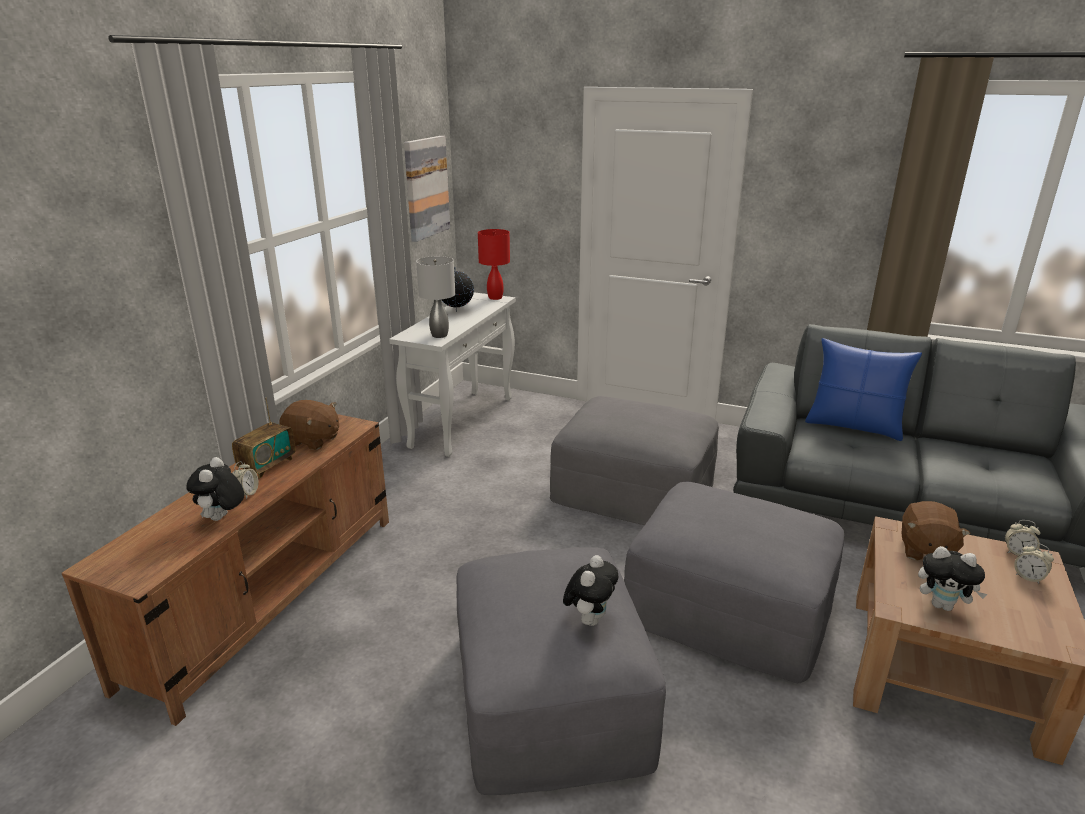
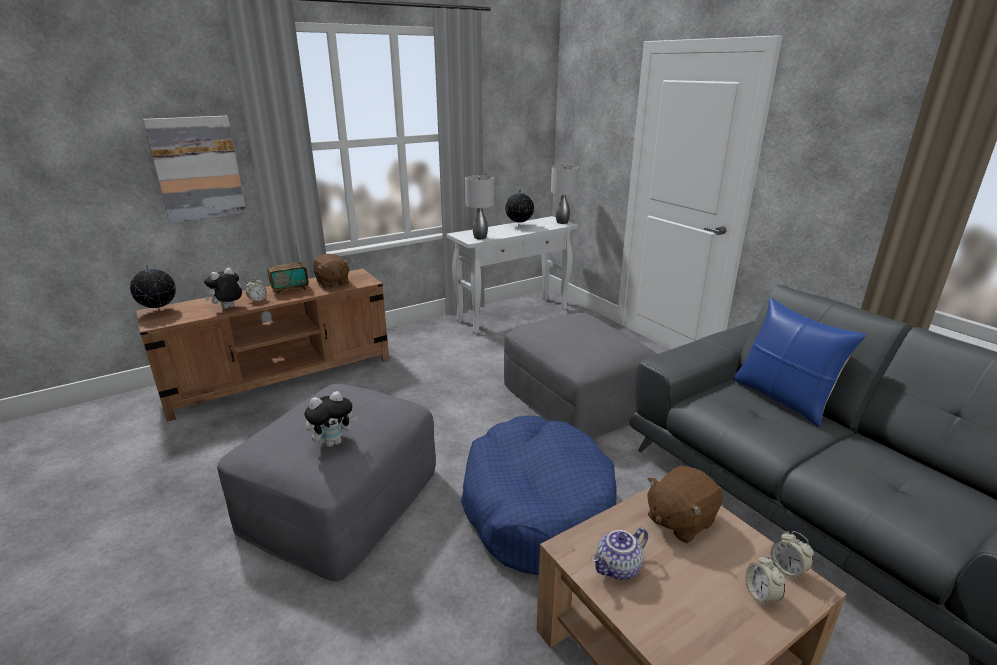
camera: 35 degrees right, 0 degrees up
picture [404,136,450,242] -> picture moved to [143,116,247,223]
red table lamp [478,229,510,300] -> grey table lamp [551,165,578,224]
grey ottoman [624,482,844,683] -> blue dog bed [461,416,617,575]
plush toy [918,546,988,611] -> teapot [591,528,648,580]
none -> globe [130,265,176,312]

